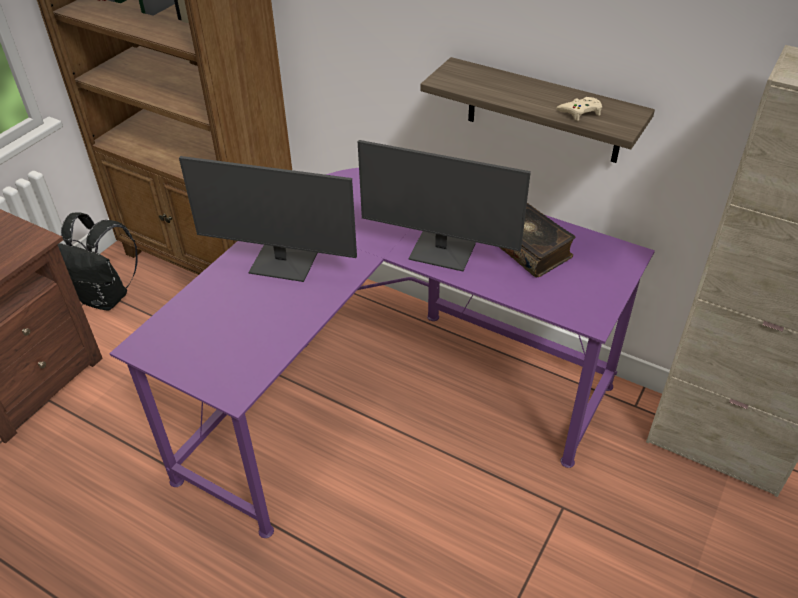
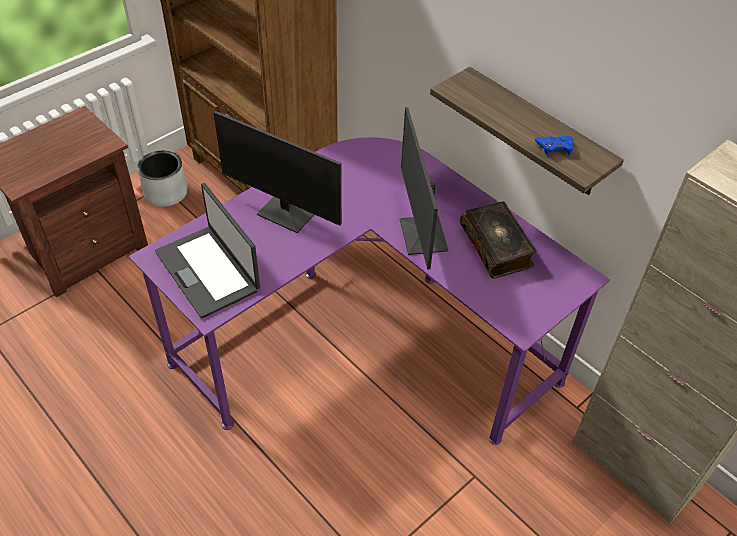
camera: 15 degrees right, 5 degrees up
black backpack [57,212,138,310] -> grey planter [137,151,187,207]
monitor [358,140,531,271] -> monitor turned 45 degrees clockwise [400,107,448,270]
beige game controller [556,97,602,121] -> blue game controller [535,136,574,156]
none -> laptop [155,183,260,318]

